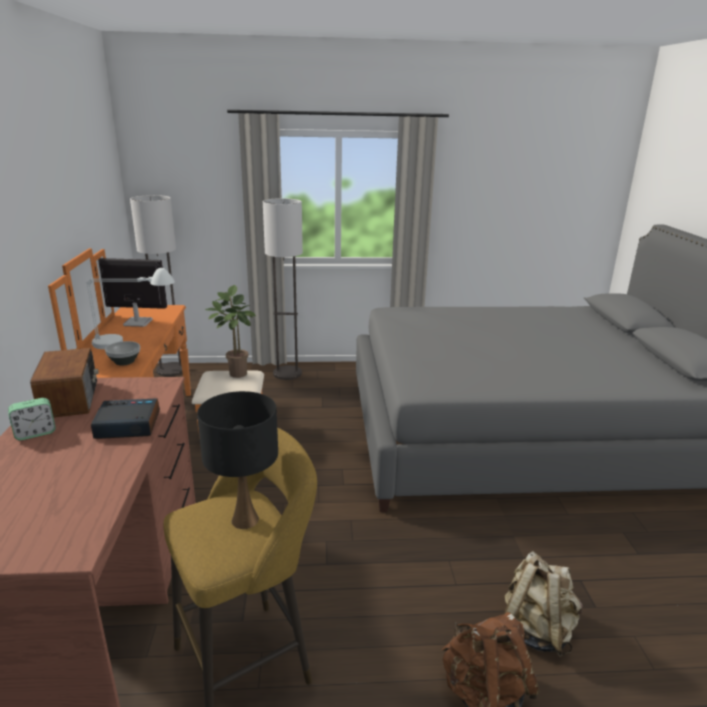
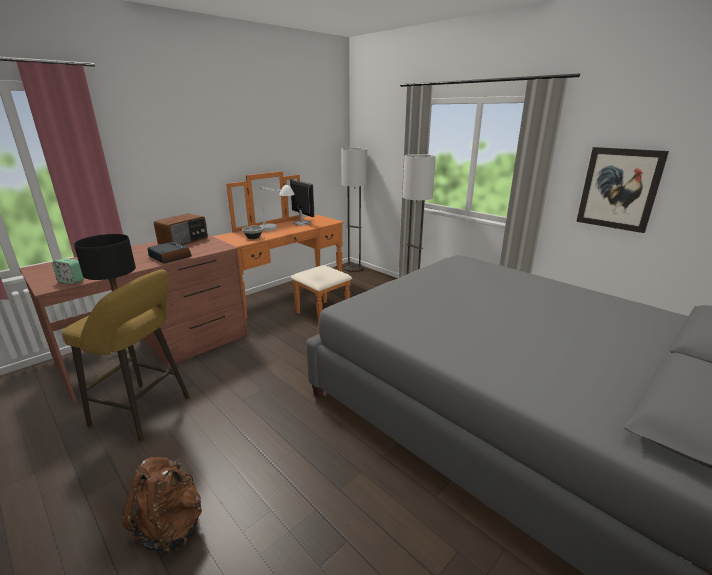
camera: 50 degrees right, 0 degrees up
alarm clock [8,398,56,440] -> alarm clock moved to [52,258,84,284]
potted plant [205,285,256,378] -> none
beige backpack [503,551,583,657] -> none
none -> picture [576,147,669,233]

